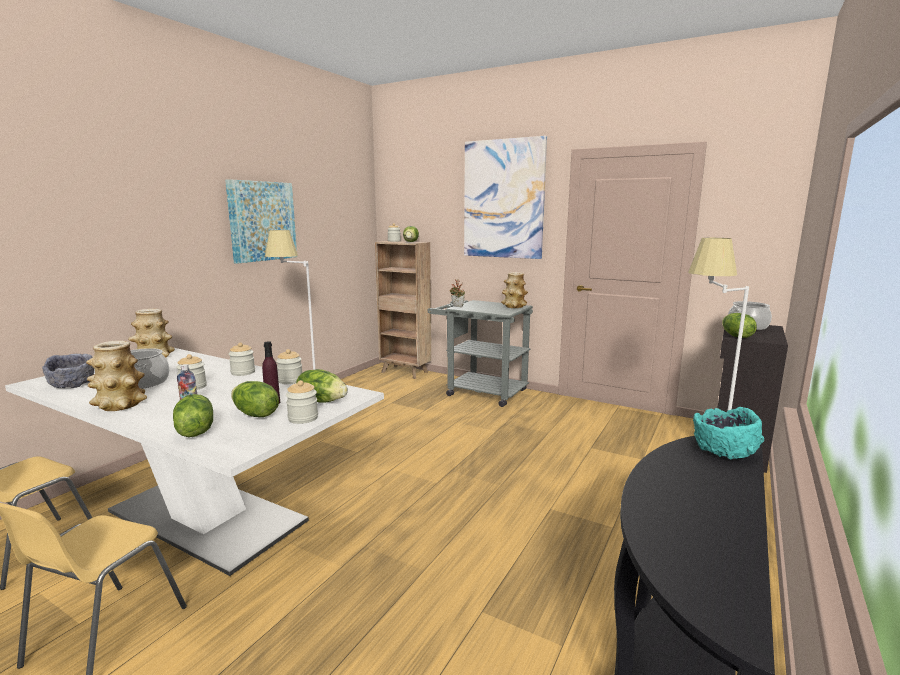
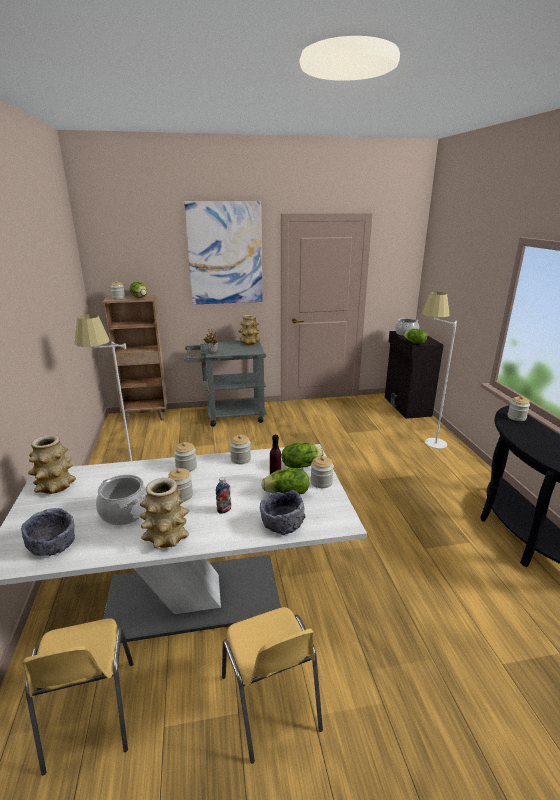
camera: 40 degrees left, 10 degrees up
lettuce [173,394,213,437] -> grey bowl [260,490,306,535]
picture [225,179,297,264] -> none
turquoise bowl [693,407,764,460] -> jar [507,396,530,421]

